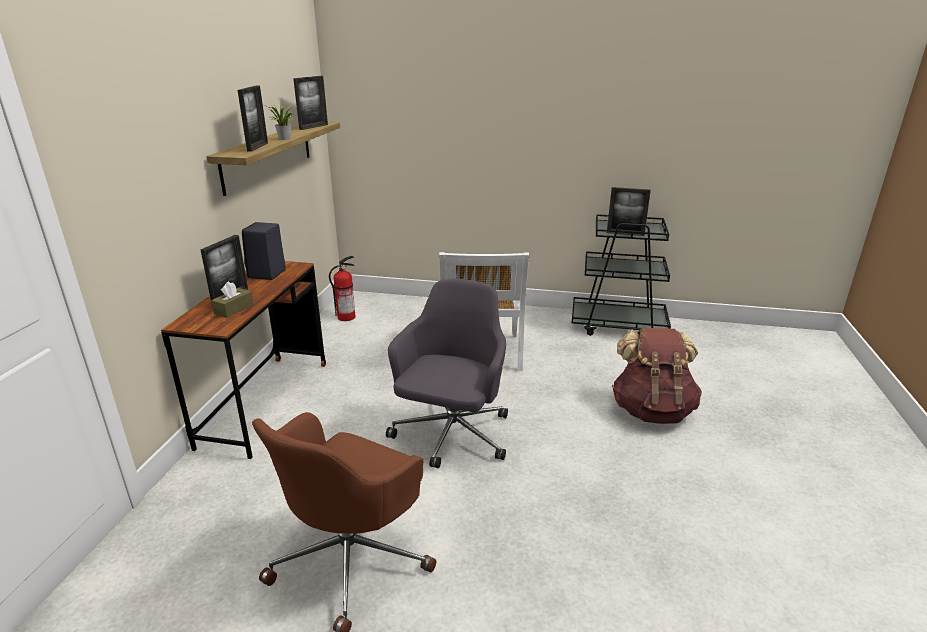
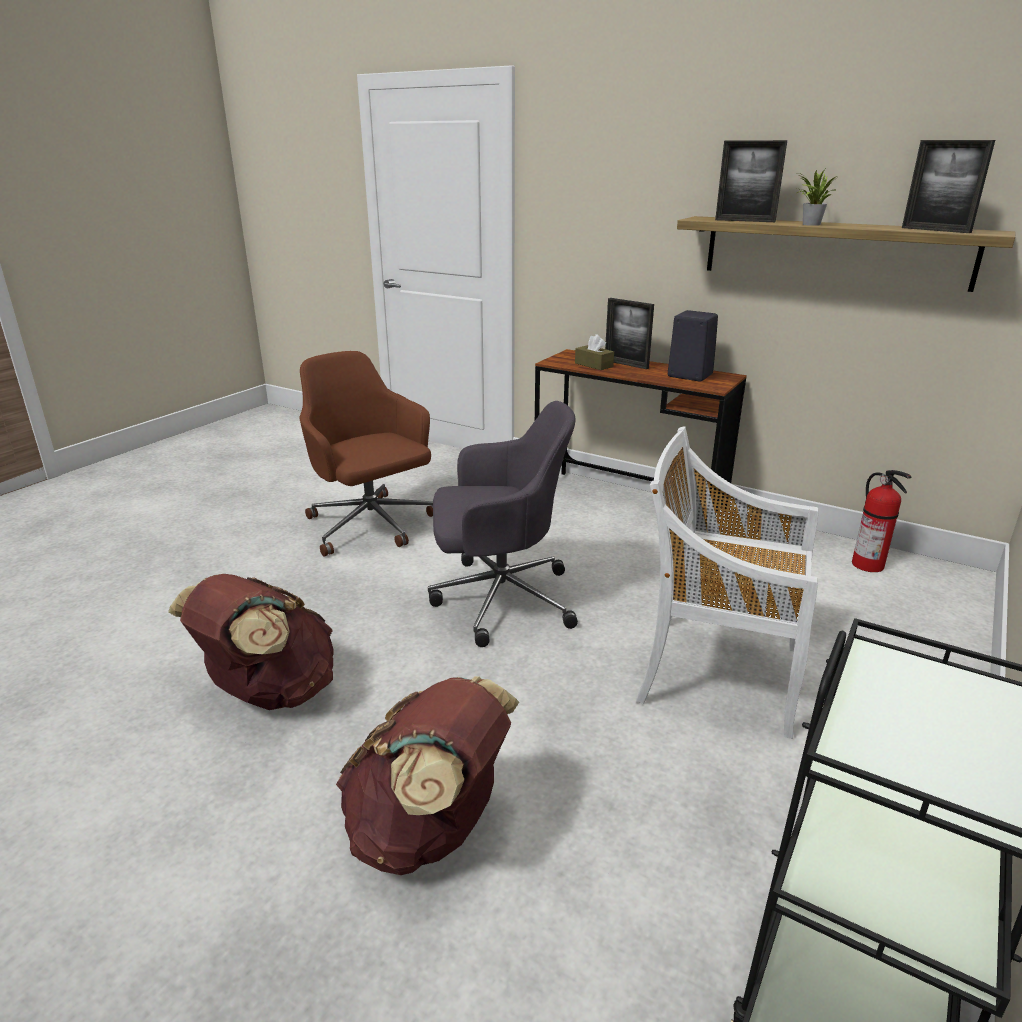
camera: 110 degrees right, 0 degrees up
grey office chair [386,279,508,468] -> grey office chair turned 45 degrees counterclockwise [428,401,578,647]
picture frame [607,187,651,236] -> none
none -> brown backpack [168,574,333,710]

